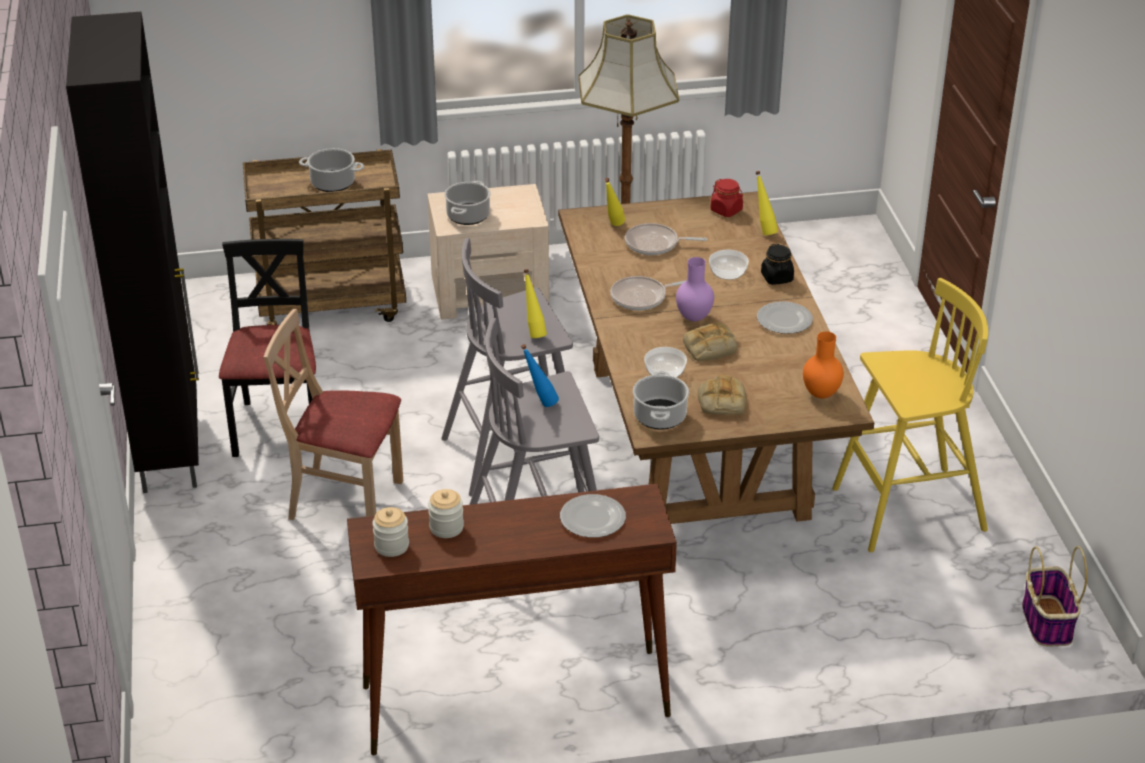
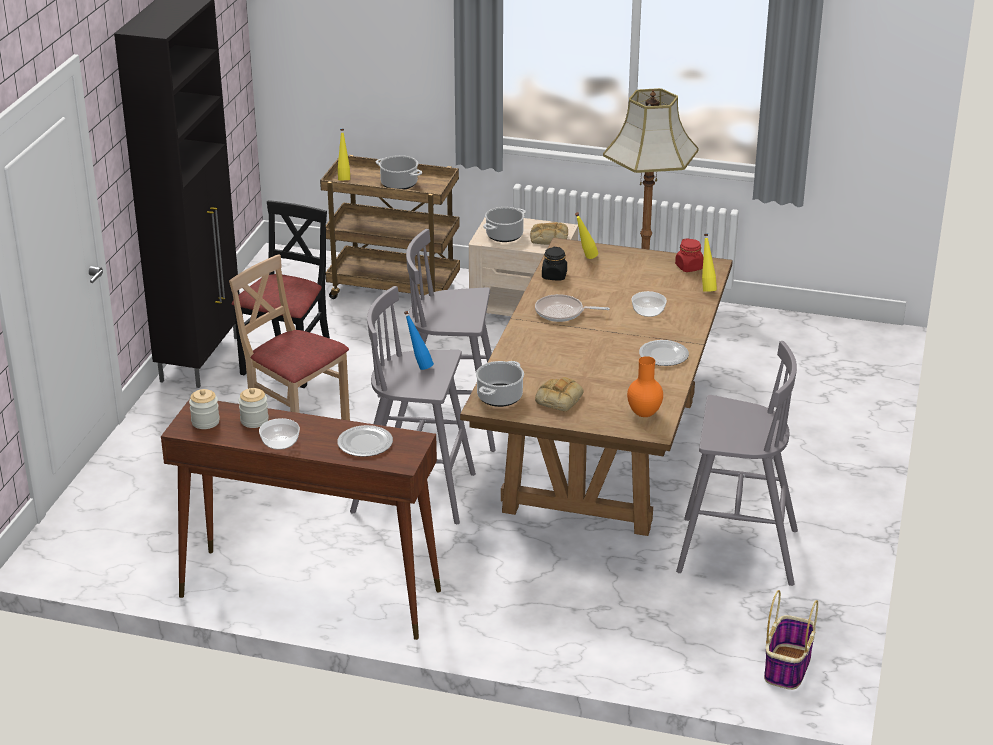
camera: 25 degrees right, 5 degrees down
yellow bottle [523,269,547,338] -> yellow bottle moved to [338,129,350,180]
frying pan [625,223,708,255] -> none
bowl [644,347,687,378] -> bowl moved to [259,418,300,450]
purple vase [676,257,714,322] -> none
bread [683,323,737,361] -> bread moved to [530,222,568,245]
black jar [761,244,794,285] -> black jar moved to [542,247,567,280]
yellow stool [832,278,988,552] -> grey stool [676,341,798,586]

